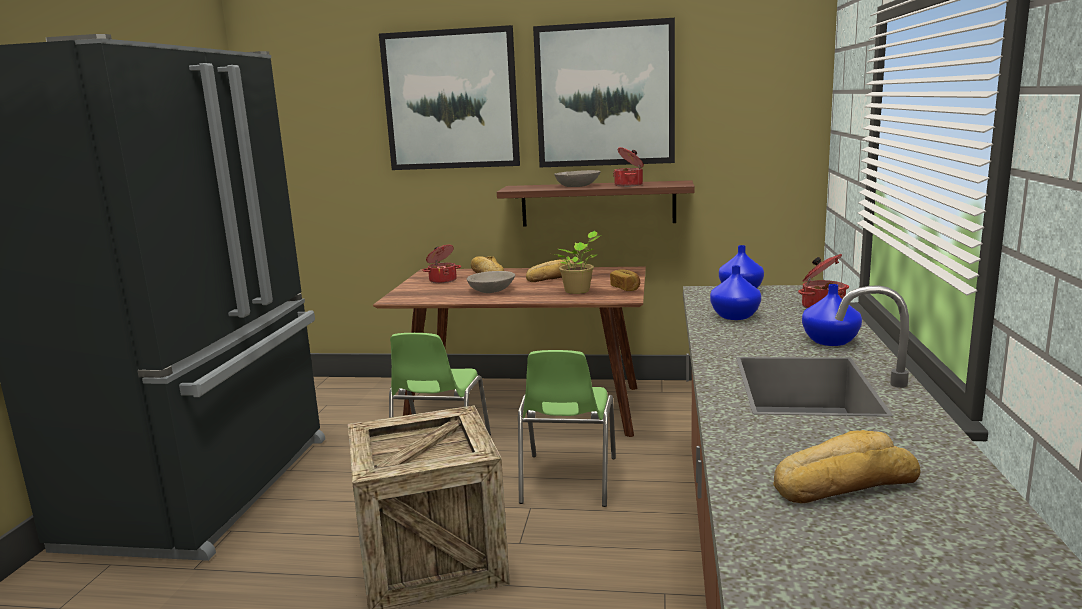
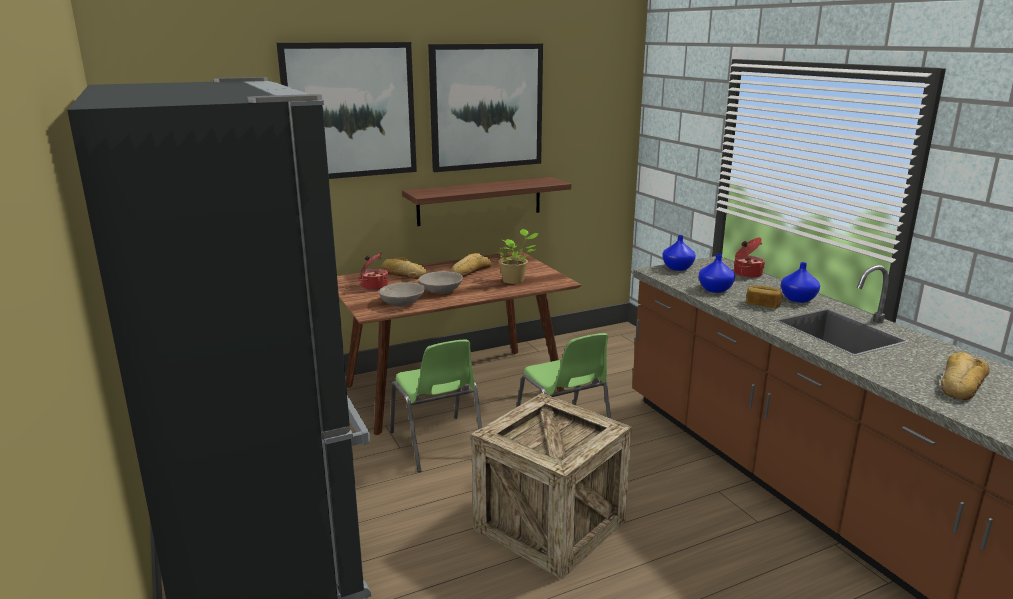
camera: 35 degrees left, 5 degrees up
grey bowl [554,170,601,187] -> grey bowl moved to [379,282,425,306]
bread [610,269,640,291] -> bread moved to [747,285,783,308]
cooking pot [613,147,644,187] -> none

